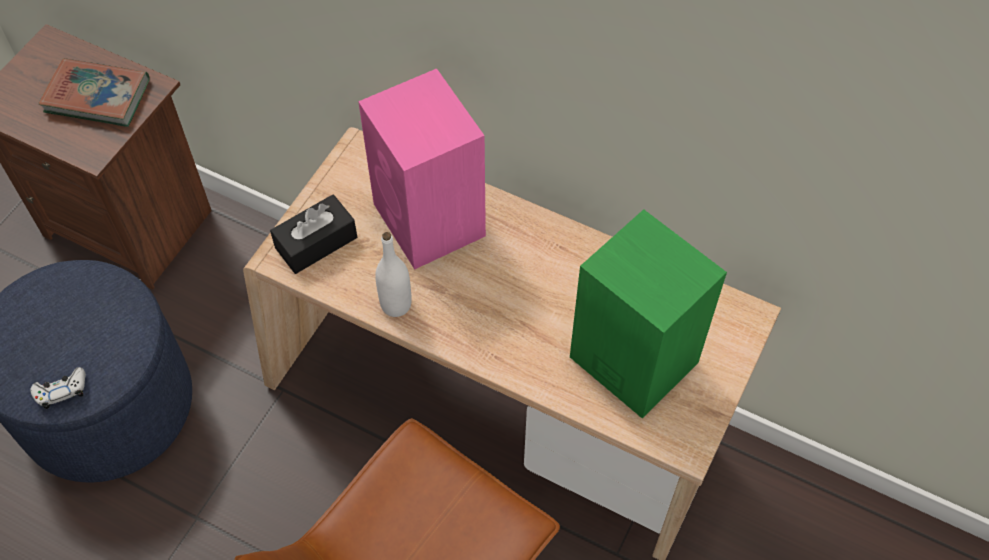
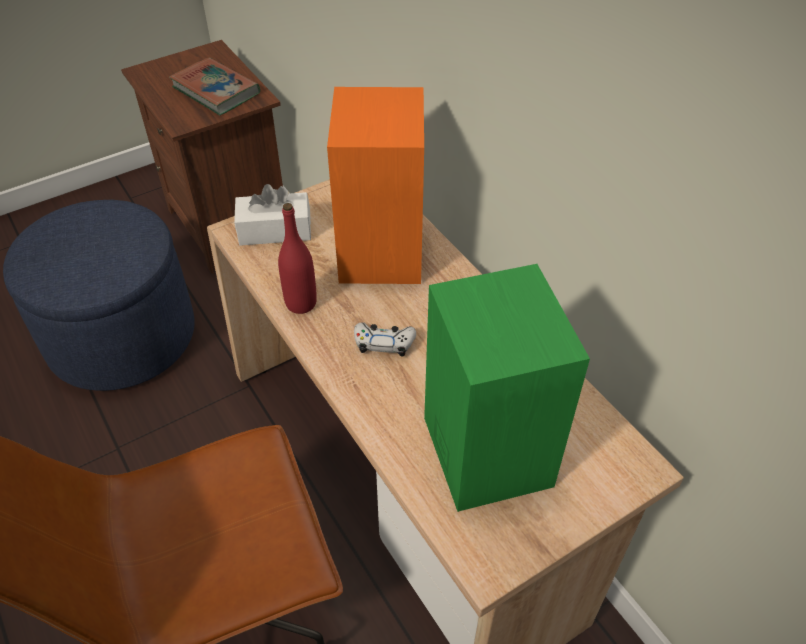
camera: 30 degrees right, 10 degrees down
white game controller [30,367,86,409] -> white game controller moved to [354,322,416,357]
black tissue box [270,194,357,274] -> white tissue box [234,184,311,246]
pink speaker [358,68,486,270] -> orange speaker [327,87,424,284]
white bottle [375,232,412,317] -> red bottle [278,203,317,314]

